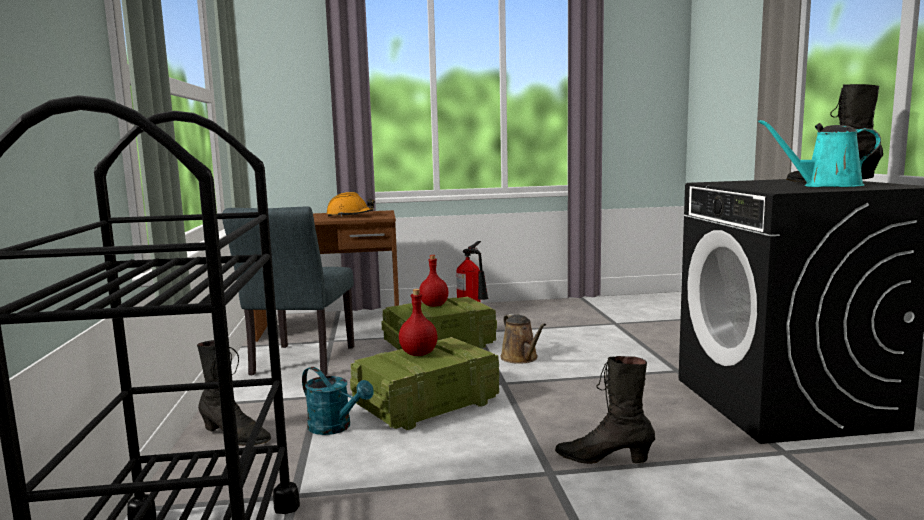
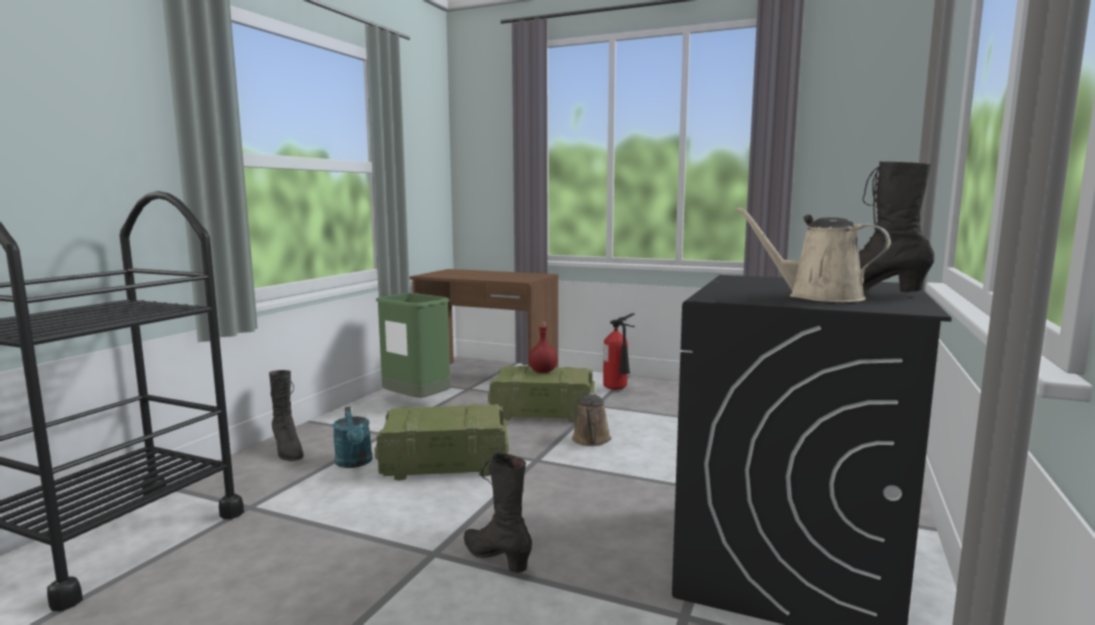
camera: 30 degrees right, 0 degrees up
grey chair [222,206,354,376] -> green trash can [376,293,450,398]
orange hard hat [326,192,375,217] -> none
red bottle [399,289,437,356] -> none
turquoise watering can [758,120,881,187] -> beige watering can [735,207,891,302]

